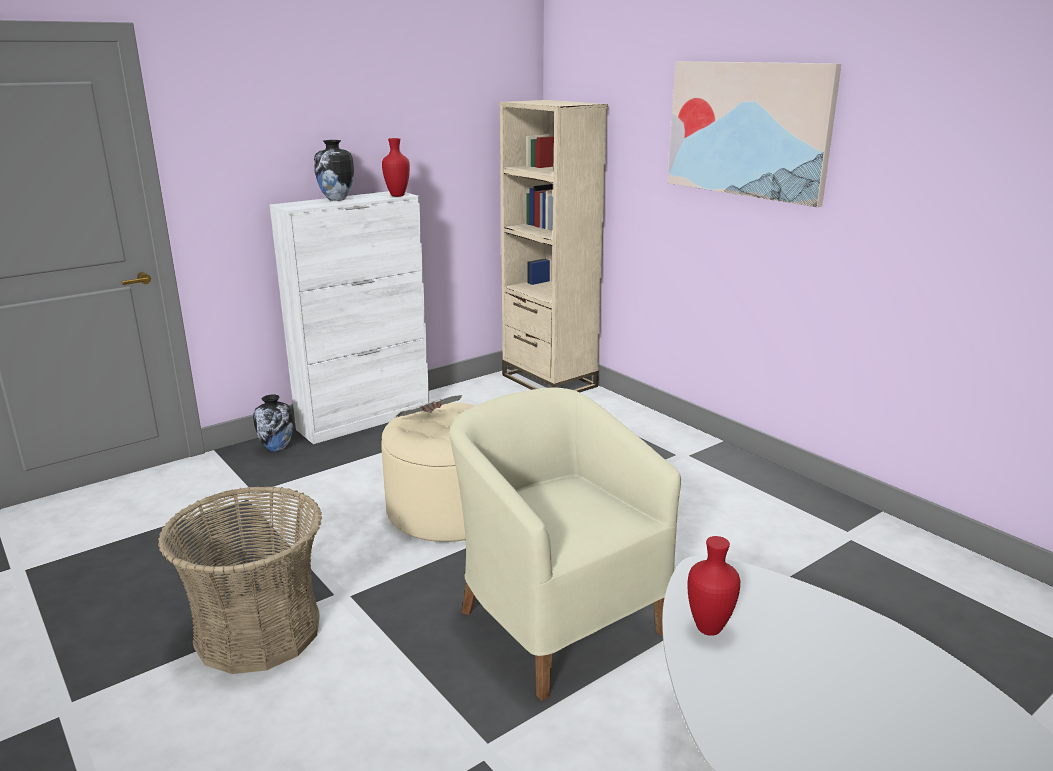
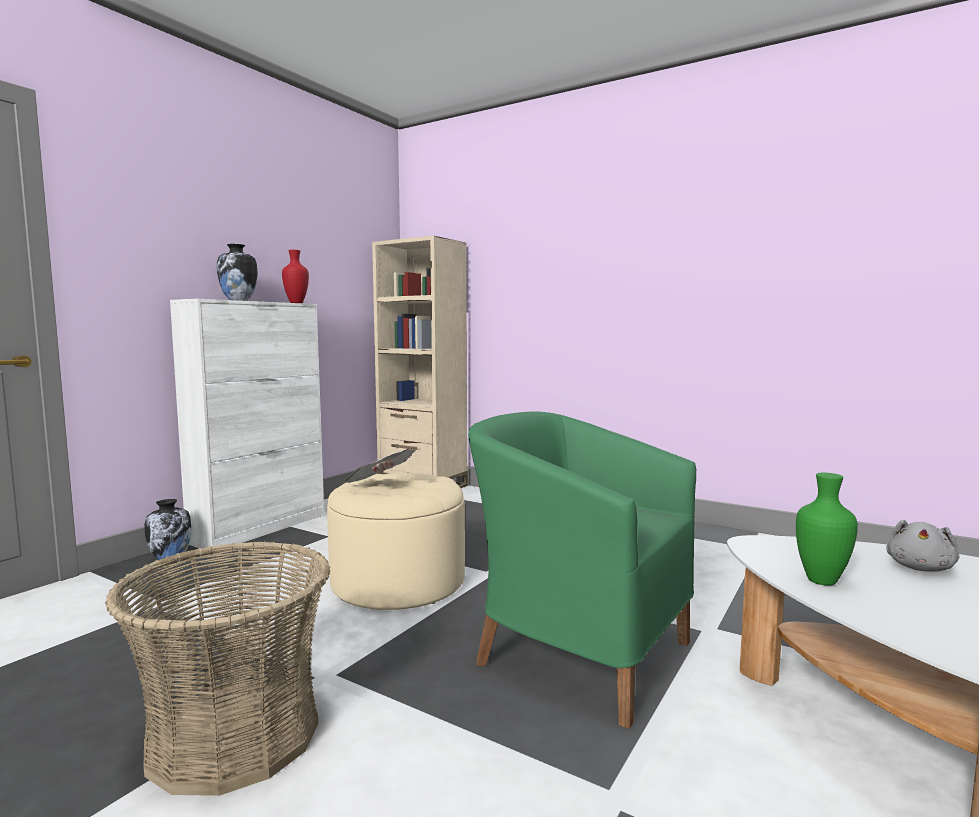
camera: 20 degrees left, 15 degrees down
beige armchair [449,387,681,701] -> green armchair [468,411,696,729]
picture [668,61,842,207] -> none
red vase [688,536,740,636] -> green vase [796,473,858,586]
none -> grey plush toy [886,519,959,572]

